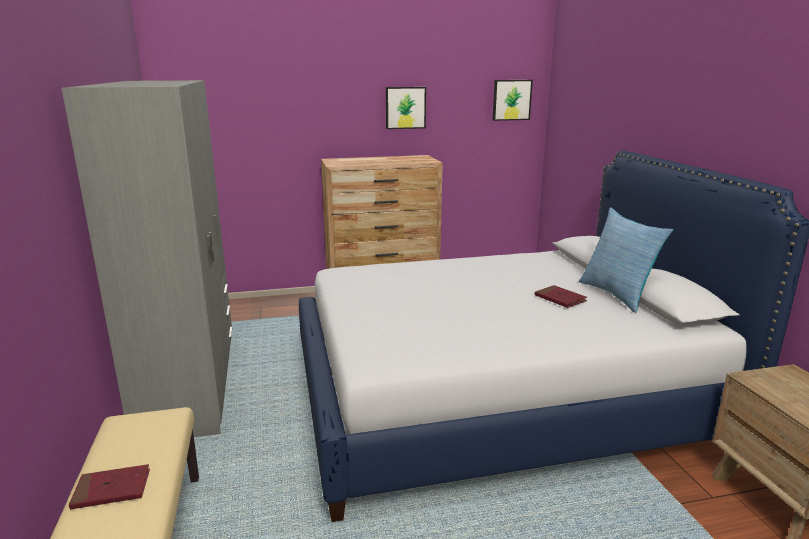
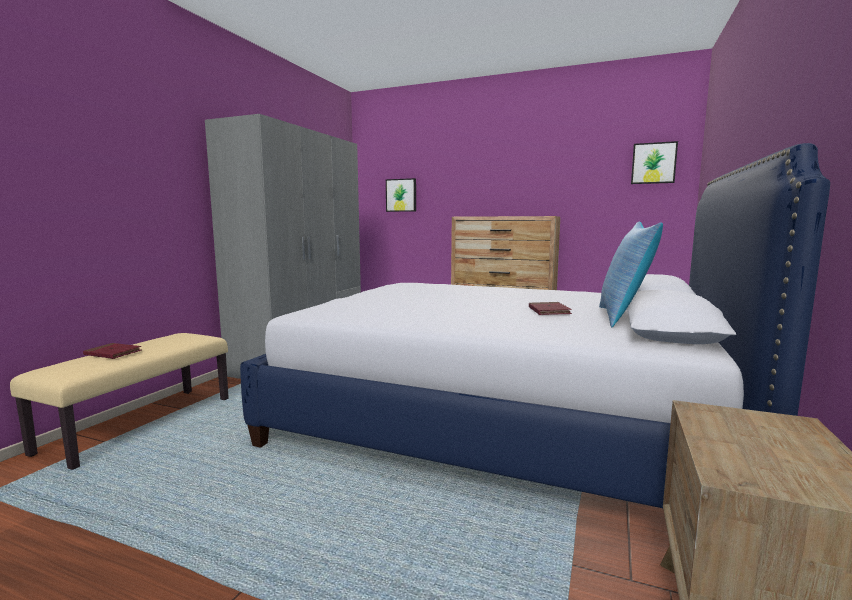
camera: 35 degrees right, 10 degrees down
picture [386,87,426,129] -> picture moved to [386,178,416,212]

